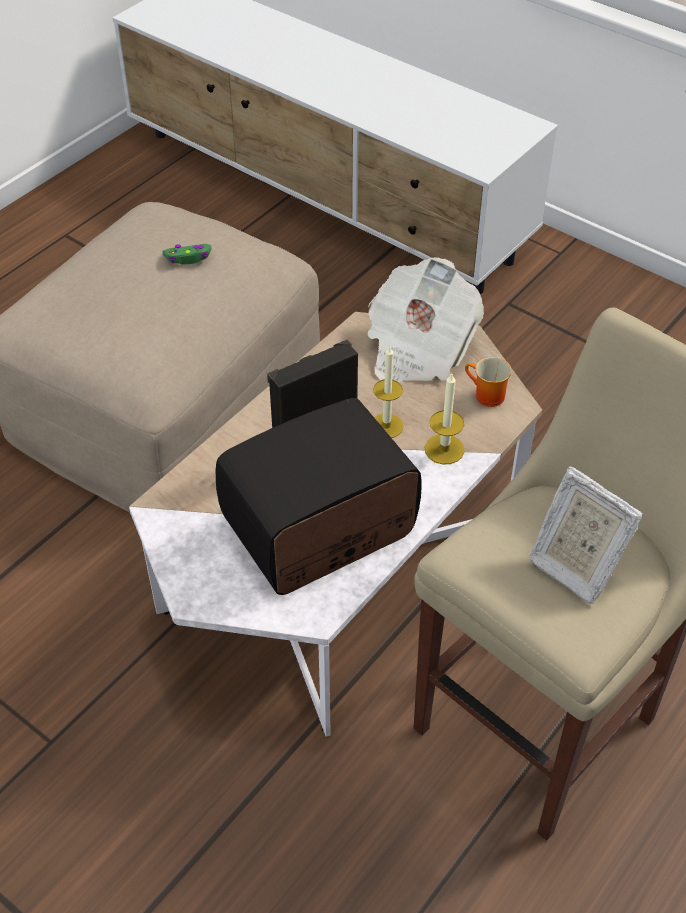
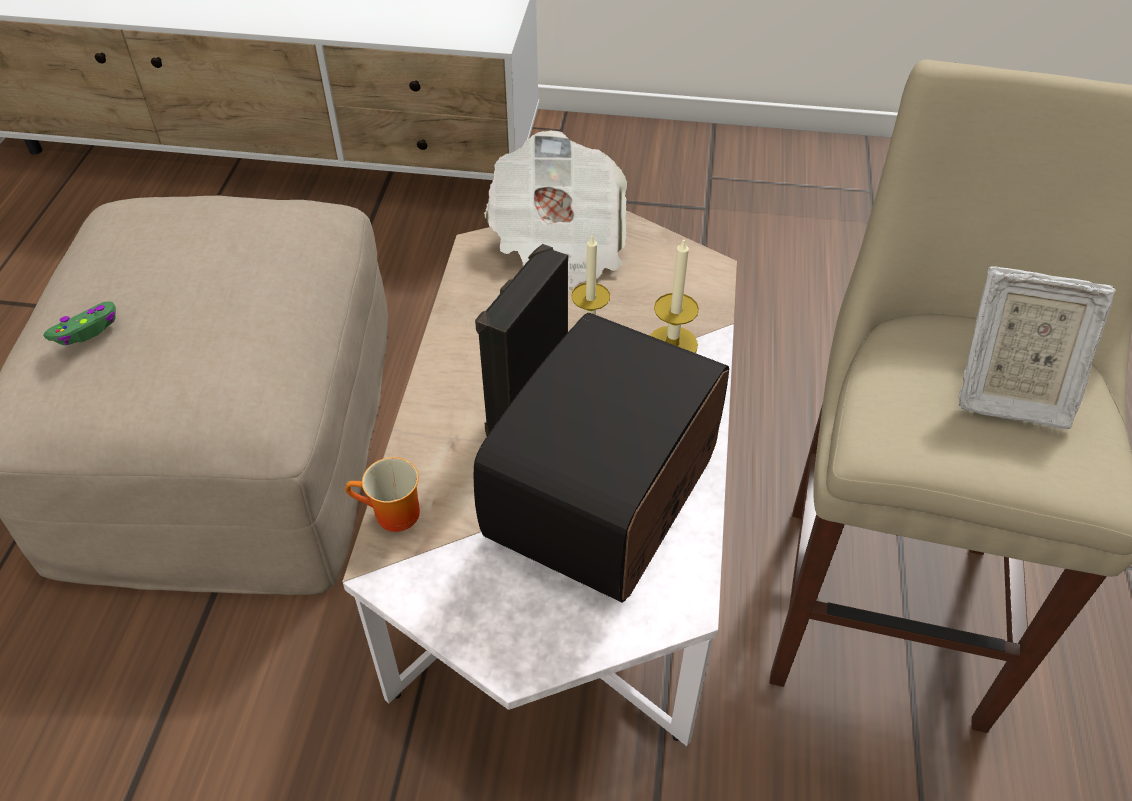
camera: 30 degrees left, 0 degrees up
green game controller [162,244,212,265] -> green game controller moved to [43,301,116,345]
mug [465,357,512,407] -> mug moved to [345,457,420,532]

